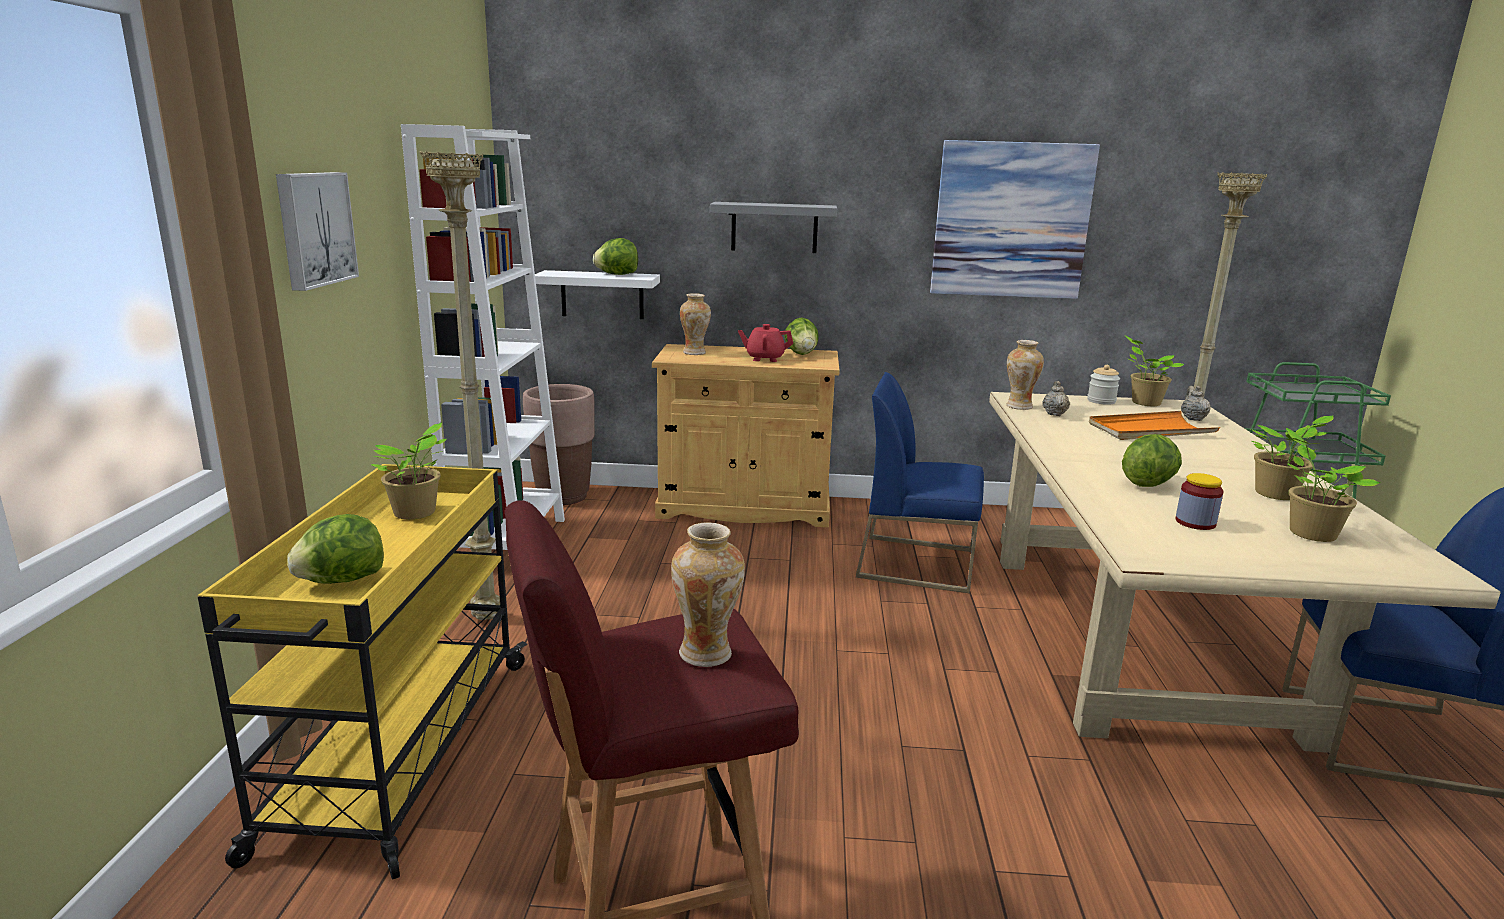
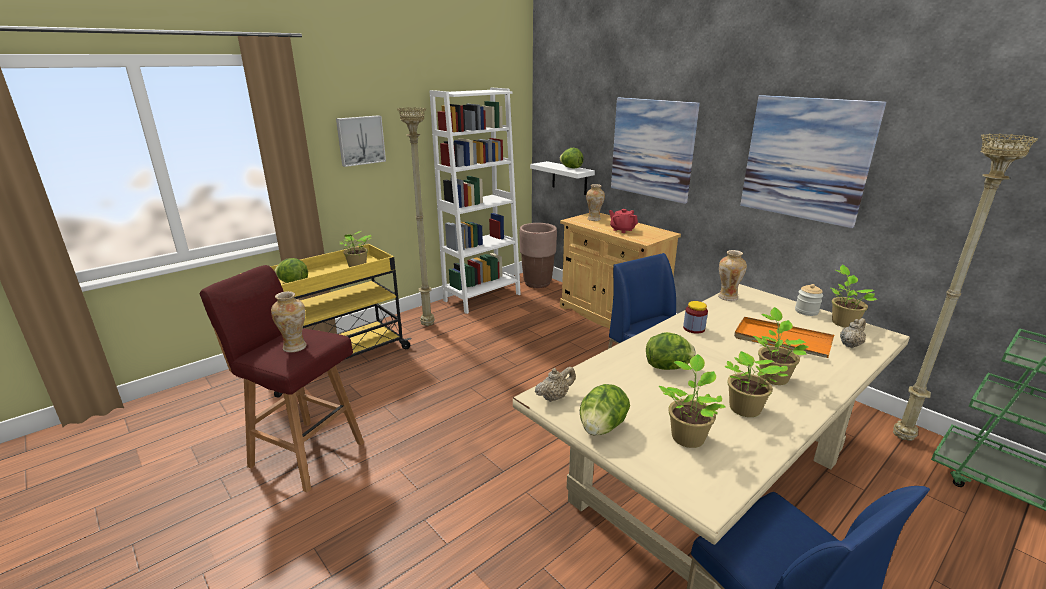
camera: 45 degrees right, 5 degrees up
grey shelf [710,202,837,253] -> picture [611,97,700,204]
lettuce [784,317,818,355] -> lettuce moved to [580,384,630,436]
beige teapot [1042,381,1070,416] -> beige teapot moved to [535,367,576,402]
jar [1175,473,1223,530] -> jar moved to [683,301,708,334]
none -> potted plant [753,307,808,385]

